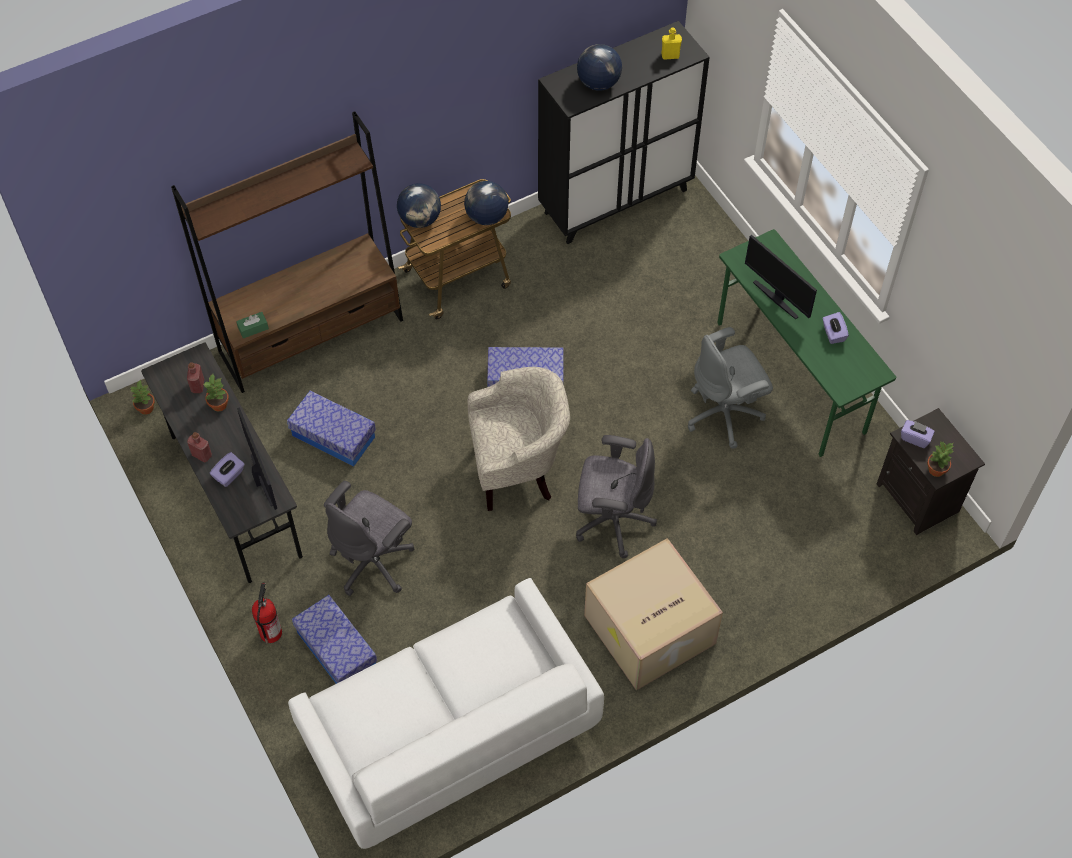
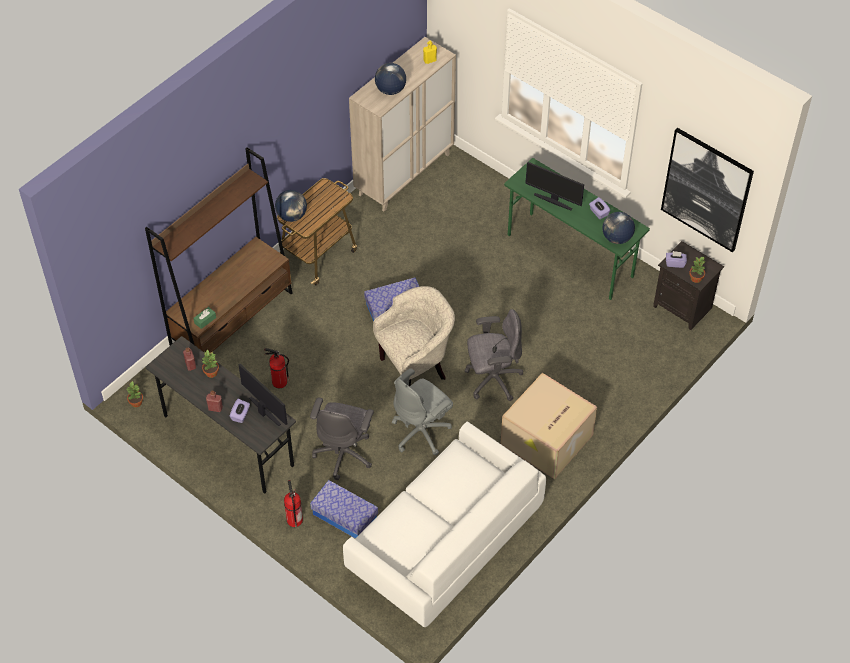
camera: 20 degrees left, 5 degrees down
storage box [287,391,376,467] -> fire extinguisher [264,348,289,388]
globe [464,181,508,225] -> globe moved to [602,212,635,244]
black cabinet [538,21,710,244] -> beige cabinet [349,37,456,211]
grey office chair [688,327,773,449] -> grey office chair moved to [392,368,453,455]
none -> picture [661,128,754,252]

